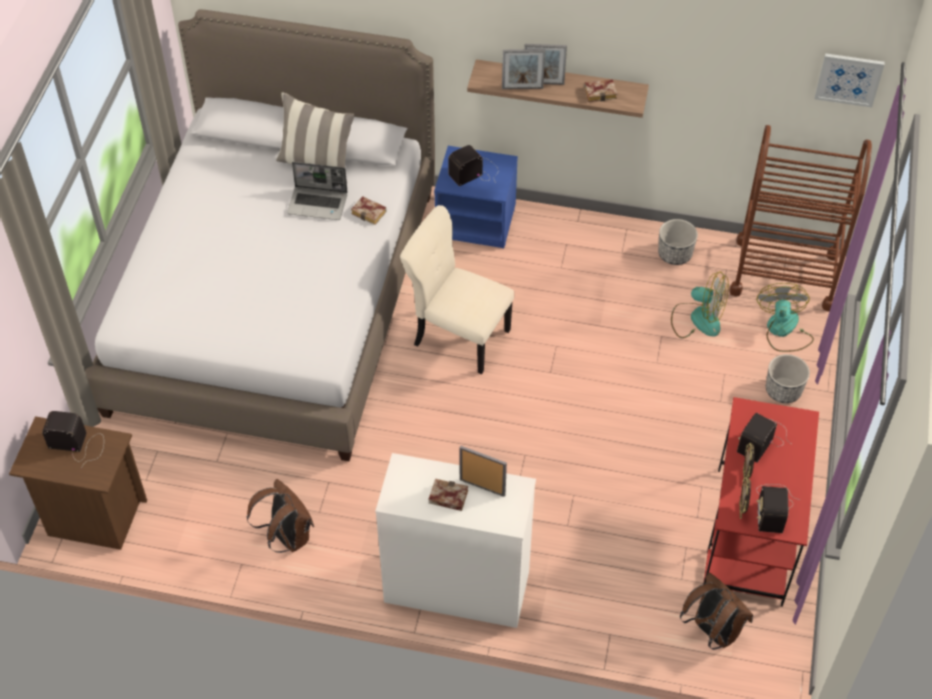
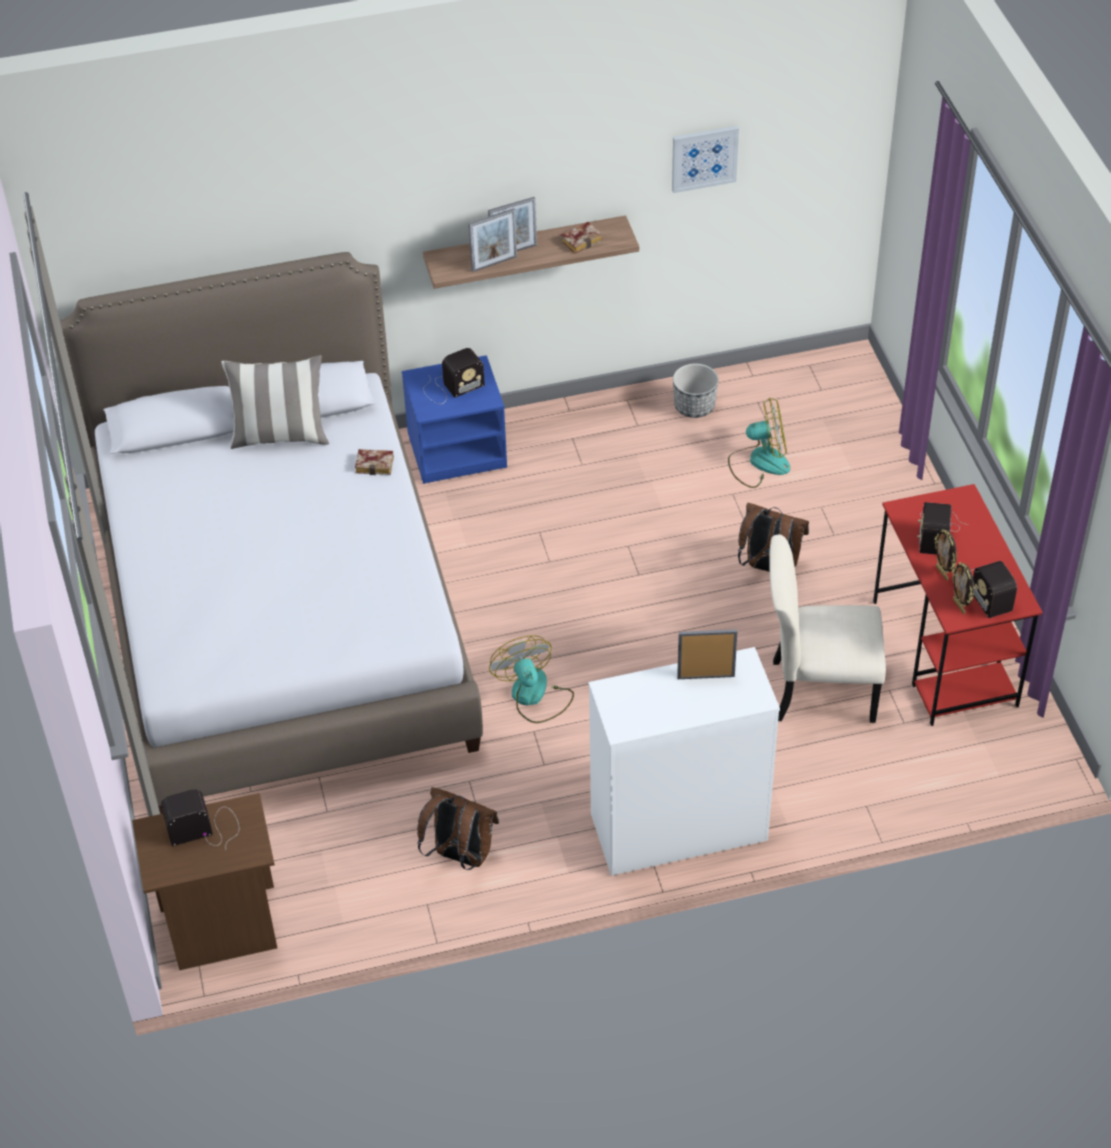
camera: 25 degrees left, 5 degrees down
laptop [287,162,347,220] -> none
beige chair [400,205,514,374] -> beige chair moved to [769,534,886,723]
book [429,479,468,511] -> none
radio [448,145,499,186] -> radio turned 150 degrees counterclockwise [423,348,485,404]
brown backpack [680,572,753,650] -> brown backpack moved to [738,503,809,572]
brown cart [729,125,872,311] -> none
fan [756,283,814,352] -> fan moved to [489,635,574,723]
planter [766,354,810,403] -> none
picture [815,53,885,108] -> picture moved to [672,126,739,193]

